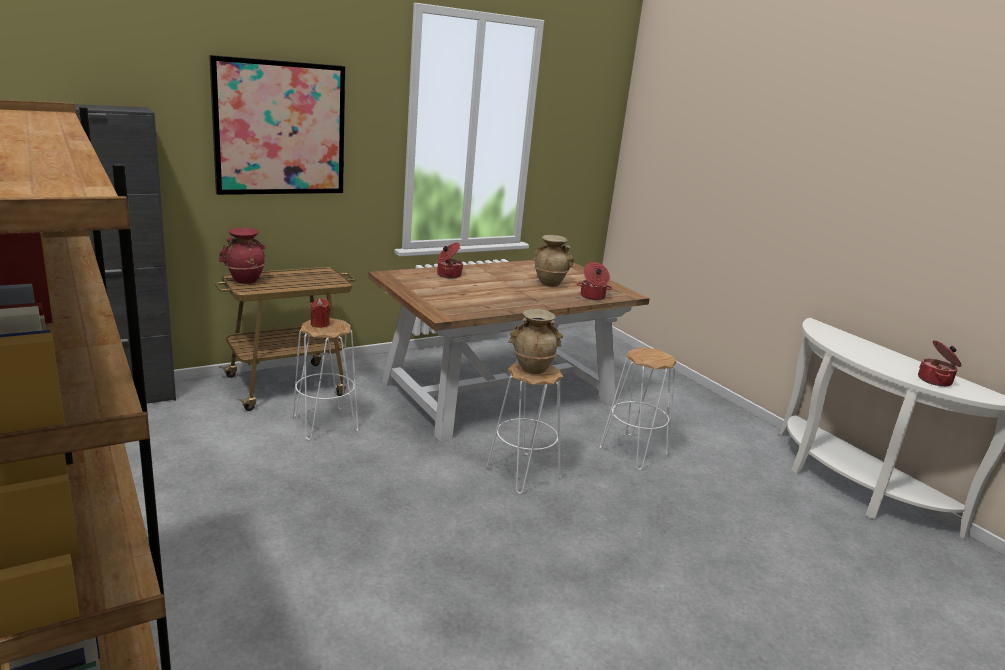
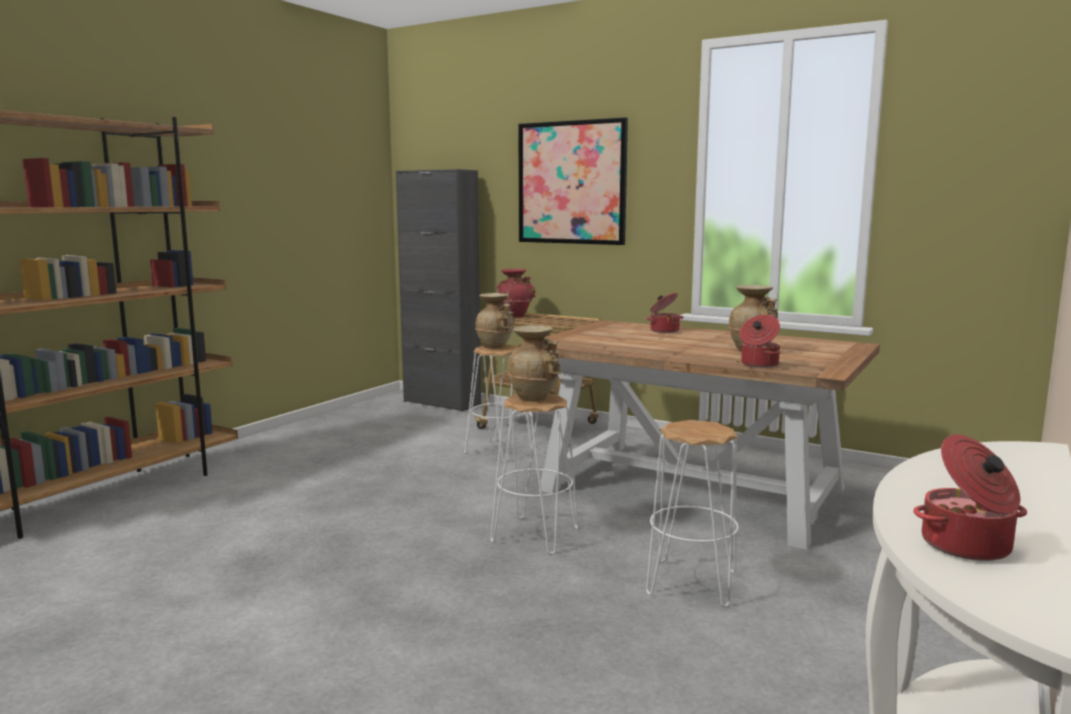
camera: 65 degrees right, 10 degrees down
red candle [310,298,330,328] -> beige vase [475,293,514,349]

